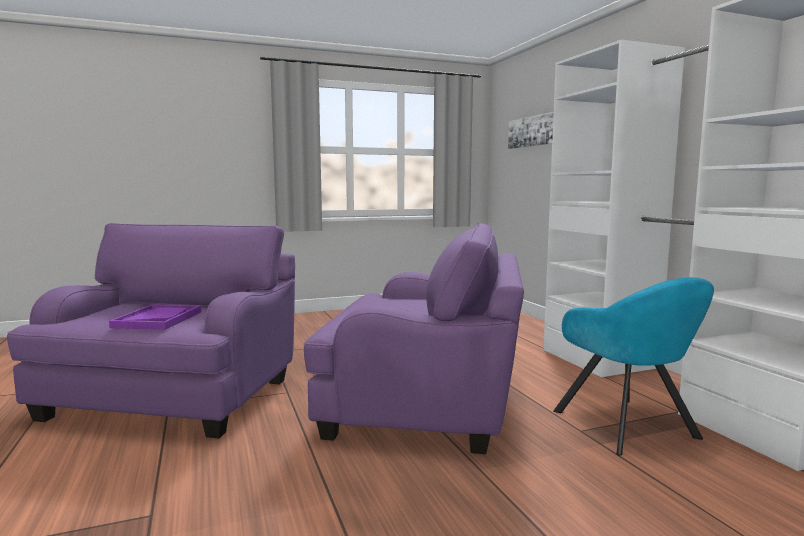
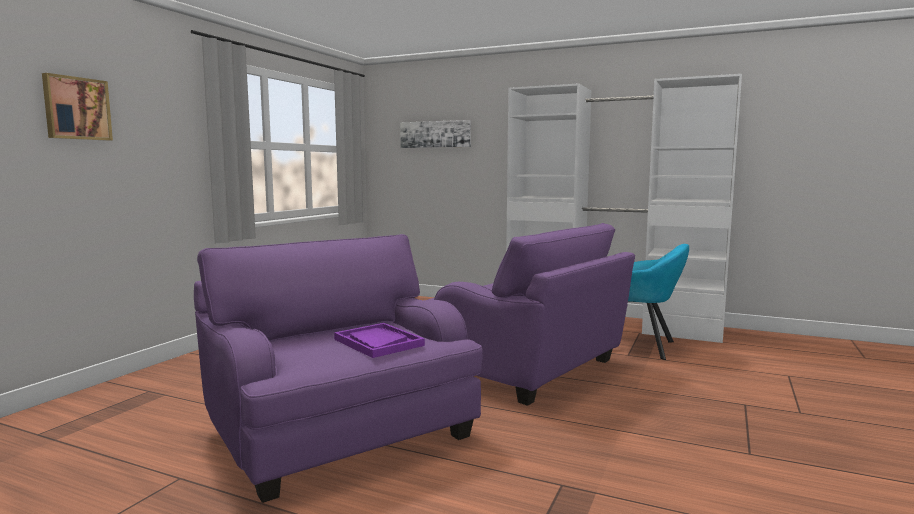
camera: 45 degrees left, 0 degrees up
purple armchair [304,223,524,454] -> purple armchair turned 75 degrees clockwise [428,223,635,406]
none -> picture [42,73,113,141]

